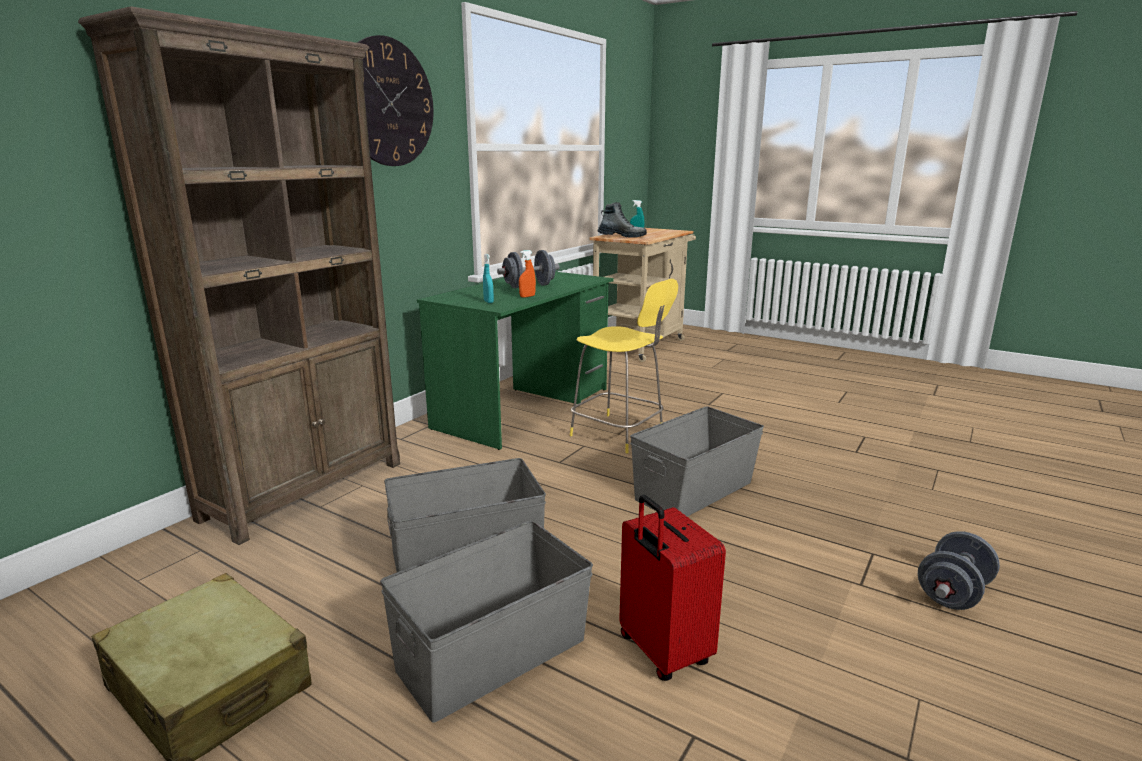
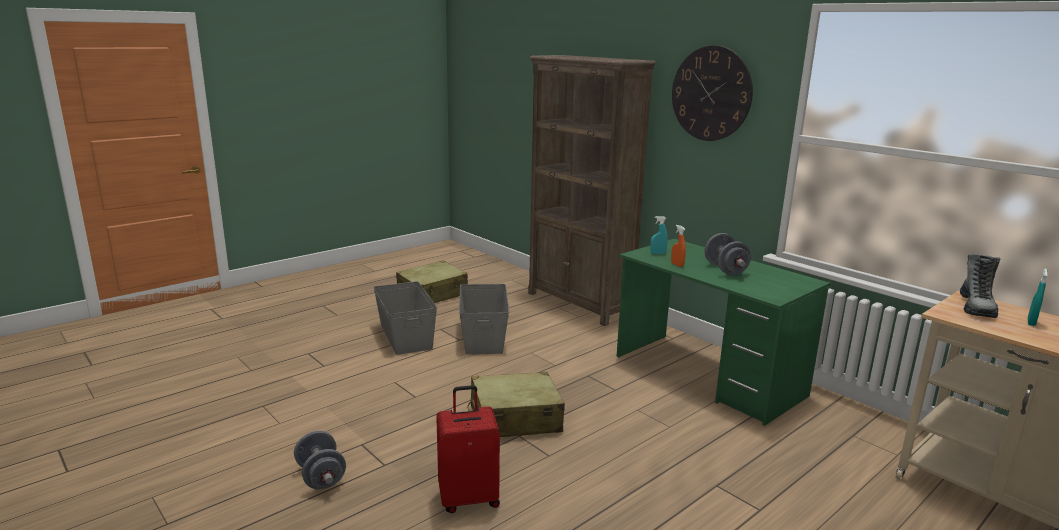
camera: 105 degrees right, 0 degrees up
yellow stool [570,279,678,453] -> none
red suitcase [619,495,726,681] -> red suitcase moved to [436,385,500,513]
grey storage box [630,407,764,517] -> beige suitcase [467,372,565,437]

